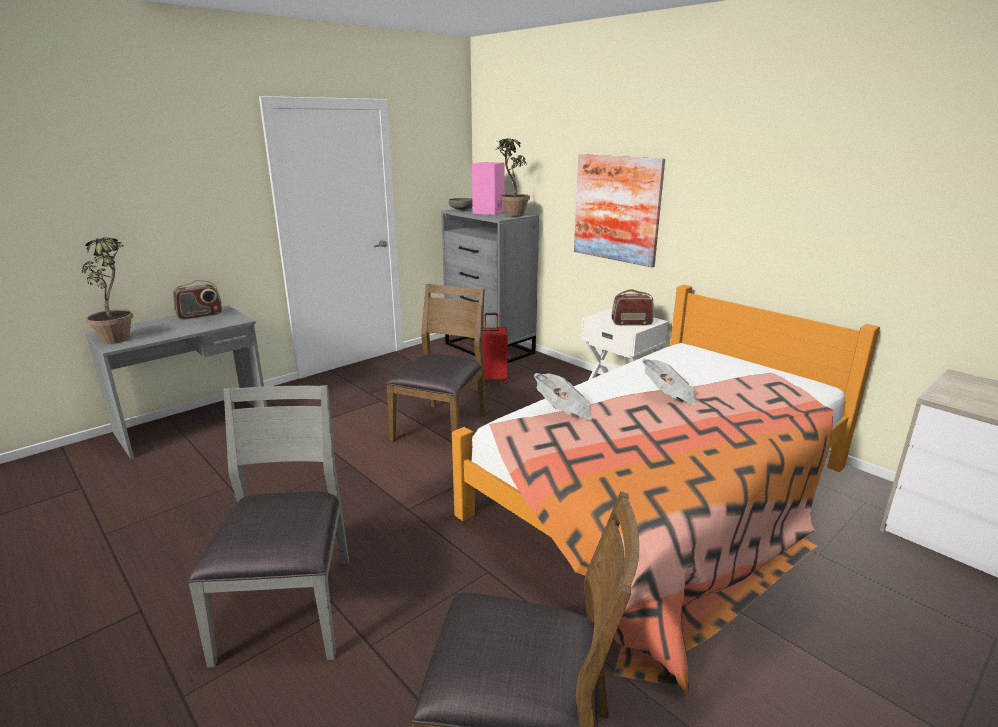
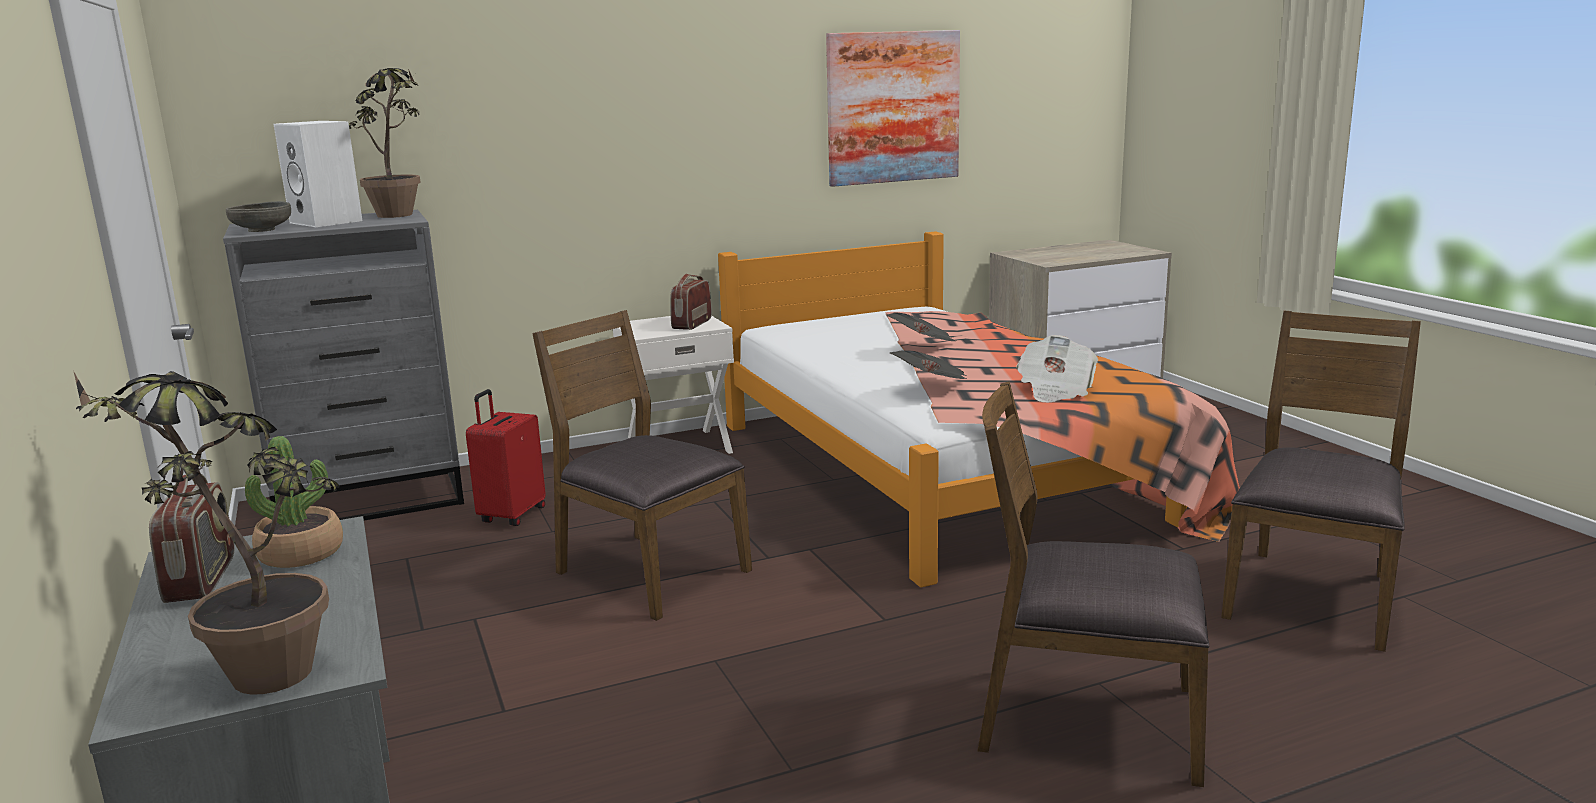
camera: 70 degrees left, 5 degrees down
grey chair [187,385,349,668] -> brown chair [977,381,1209,787]
pink speaker [472,162,505,215] -> white speaker [273,121,363,227]
picture [574,154,665,267] -> picture moved to [826,30,960,187]
none -> potted plant [245,436,343,568]
none -> newspaper [1016,335,1098,402]

